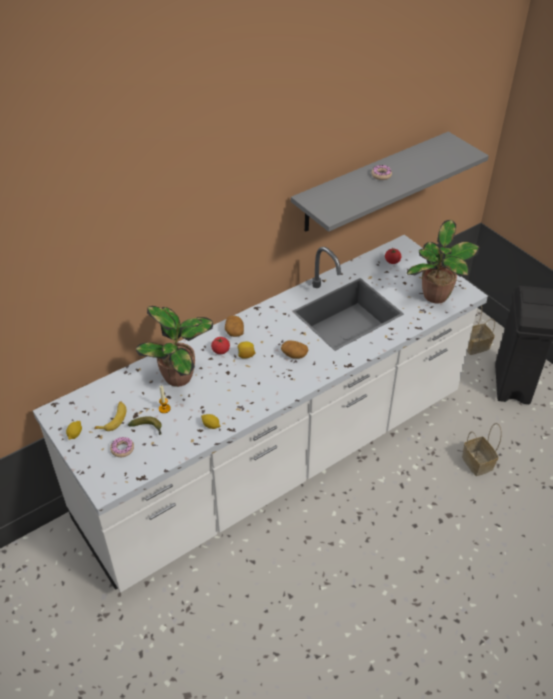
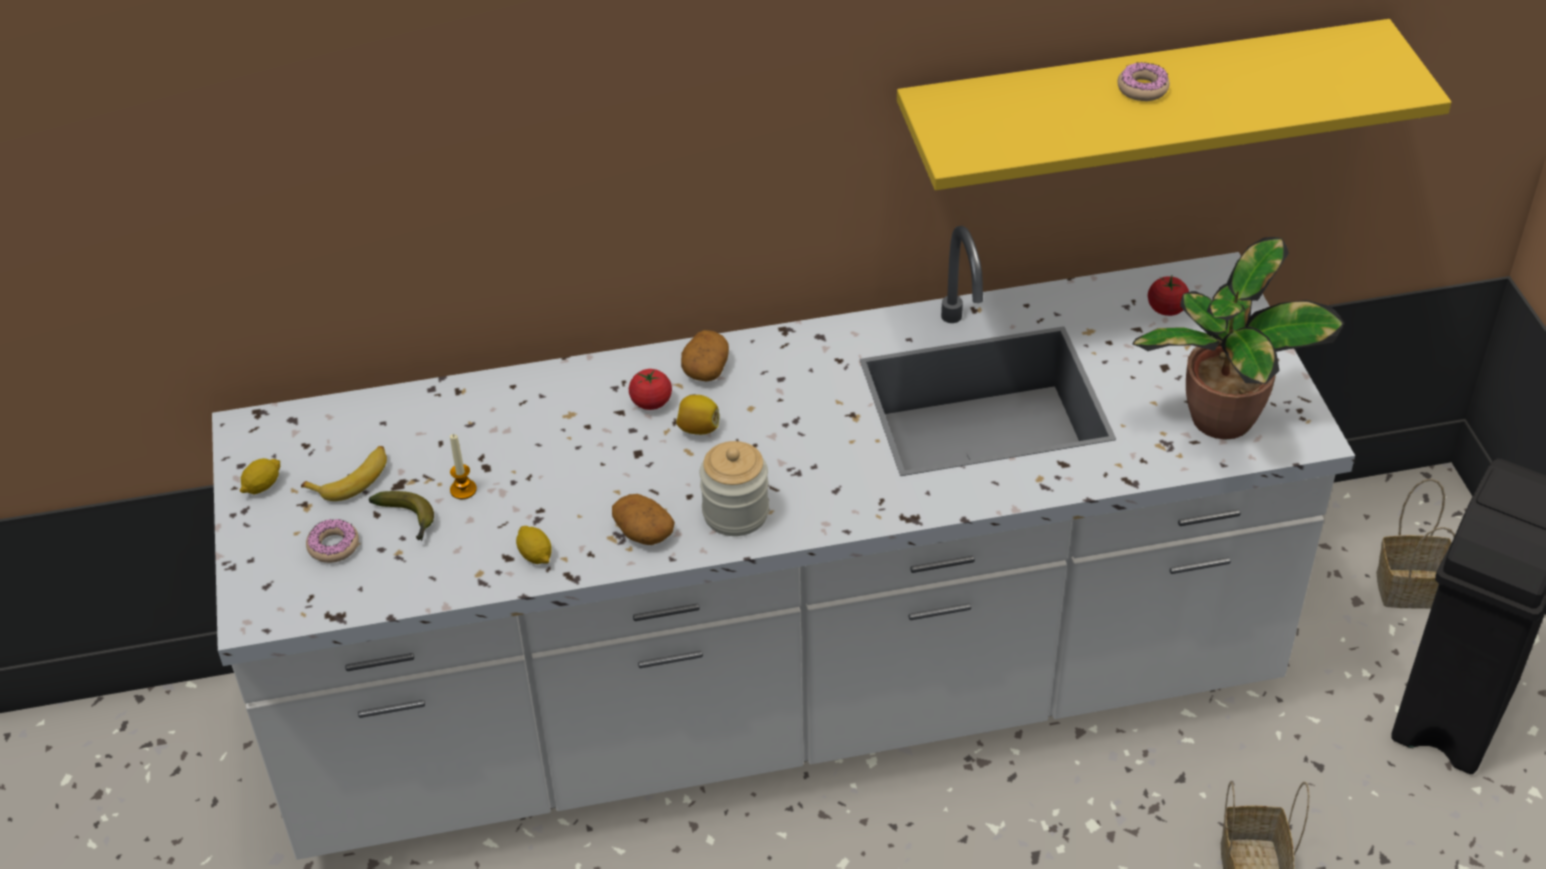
camera: 25 degrees right, 0 degrees up
potted plant [135,306,213,387] -> none
potato [281,340,308,358] -> potato moved to [612,494,675,545]
grey shelf [291,132,489,232] -> yellow shelf [897,19,1451,190]
none -> jar [700,441,769,536]

